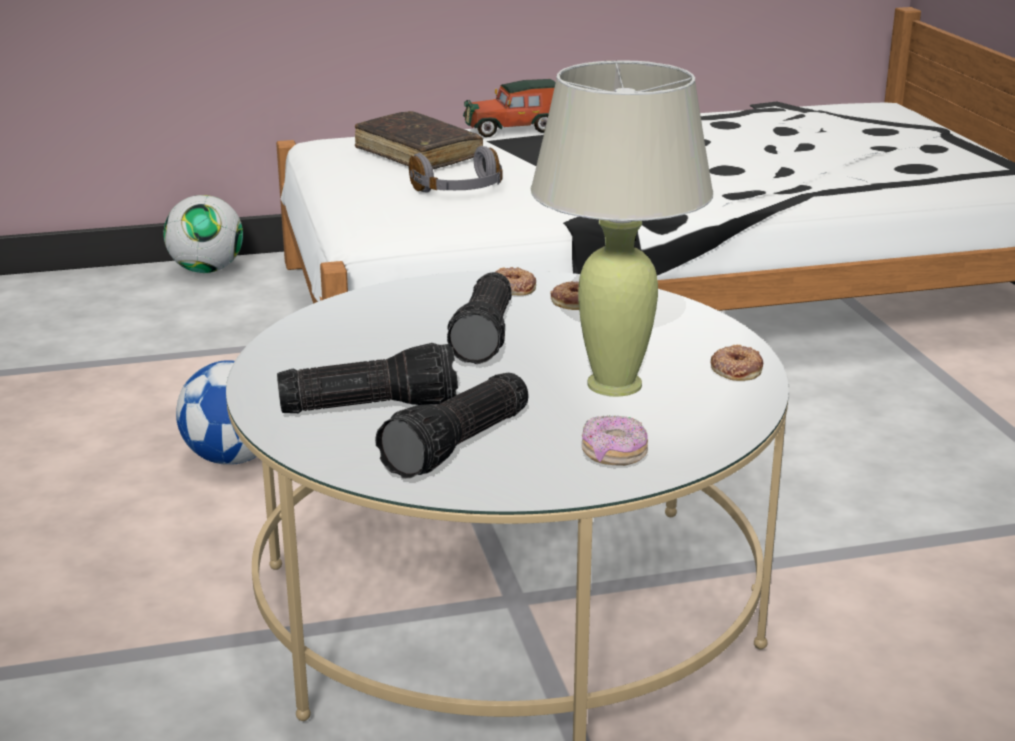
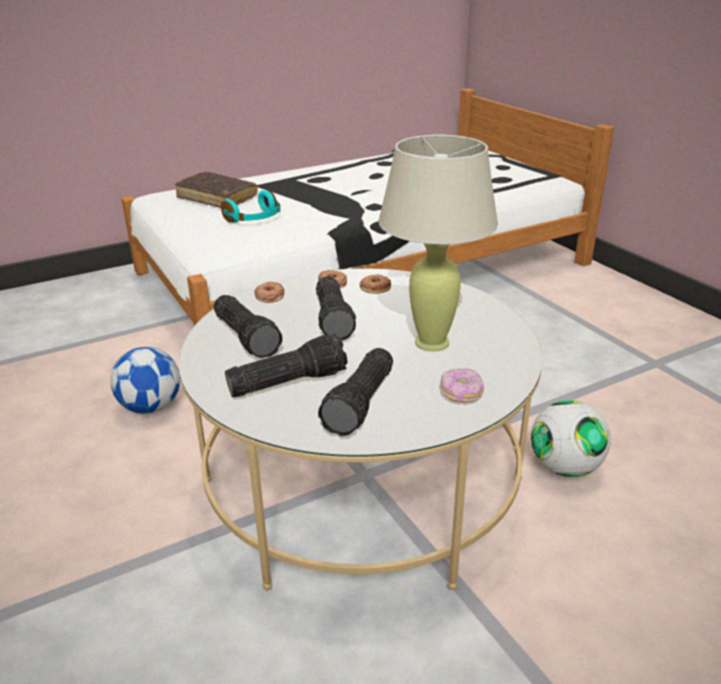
camera: 15 degrees left, 5 degrees up
football [164,195,243,273] -> football moved to [531,400,611,477]
grey headphones [409,146,503,193] -> turquoise headphones [221,190,280,223]
toy car [463,79,556,137] -> none
donut [710,345,763,381] -> donut moved to [254,281,284,303]
none -> flashlight [214,295,283,358]

